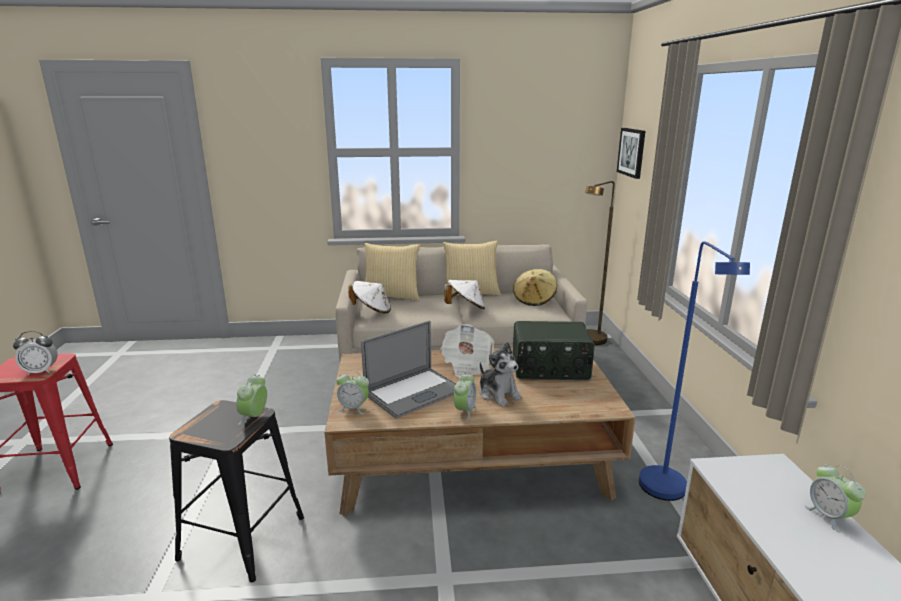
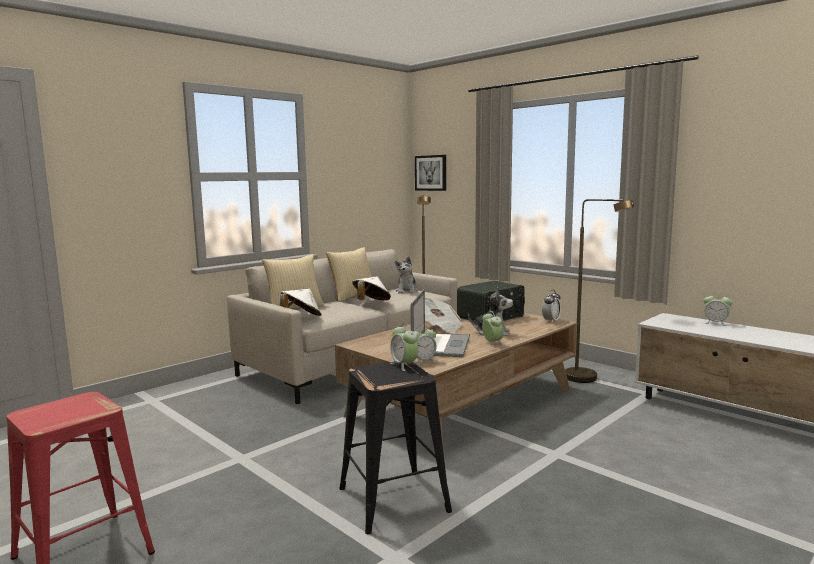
camera: 40 degrees left, 10 degrees down
alarm clock [13,331,58,375] -> alarm clock moved to [542,290,561,323]
beige hat [513,269,557,306] -> plush toy [395,257,418,293]
blue floor lamp [639,241,750,501] -> brown floor lamp [565,199,634,383]

